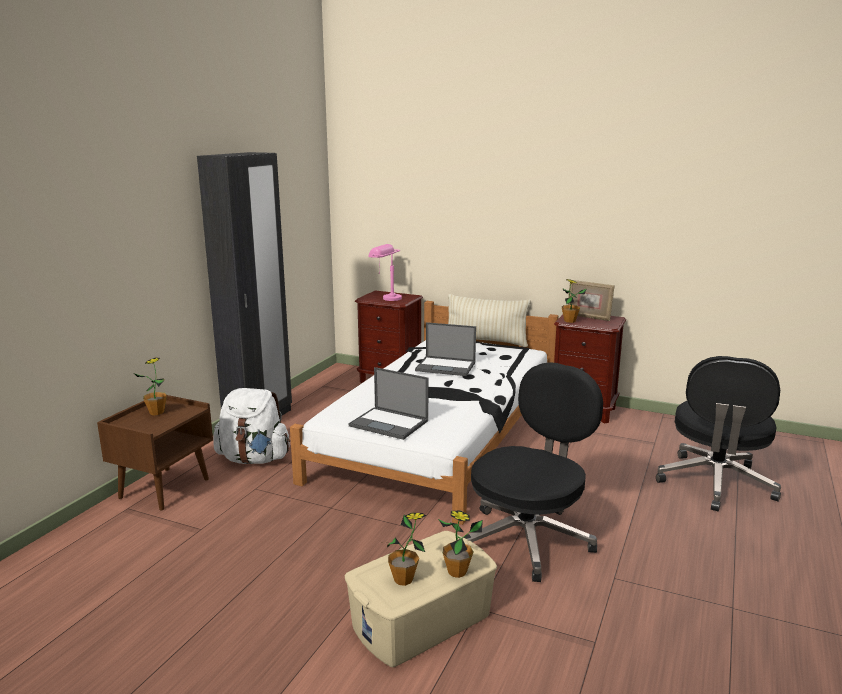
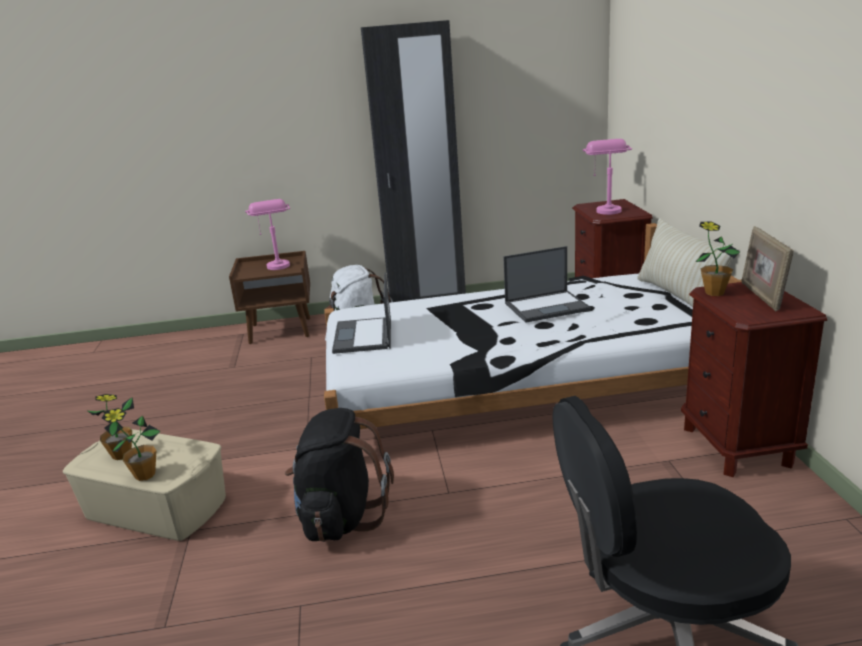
camera: 60 degrees right, 5 degrees up
potted plant [134,358,167,415] -> pink table lamp [245,199,290,270]
laptop [415,322,476,376] -> laptop turned 90 degrees counterclockwise [503,246,591,323]
black office chair [464,362,603,582] -> black backpack [285,408,394,542]

